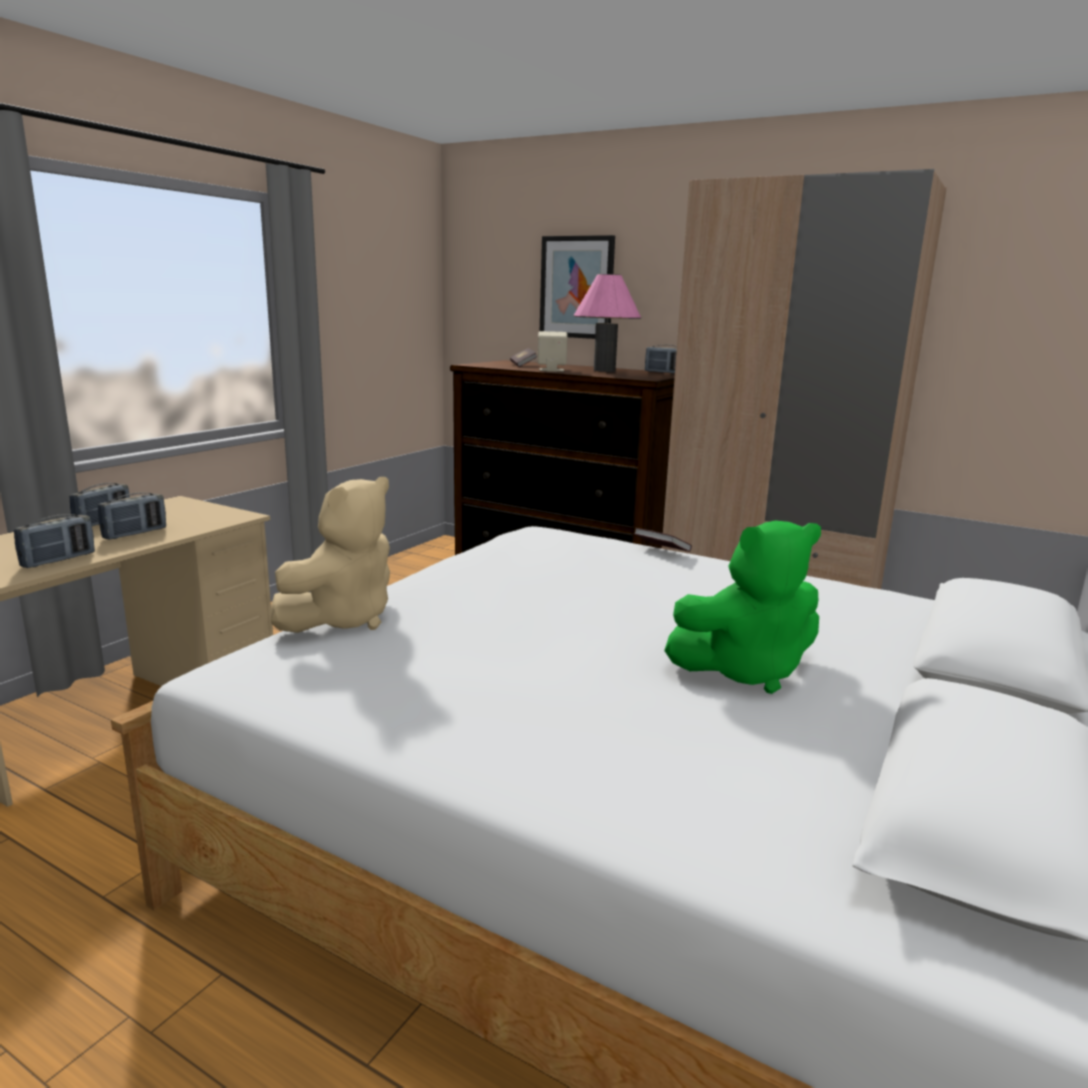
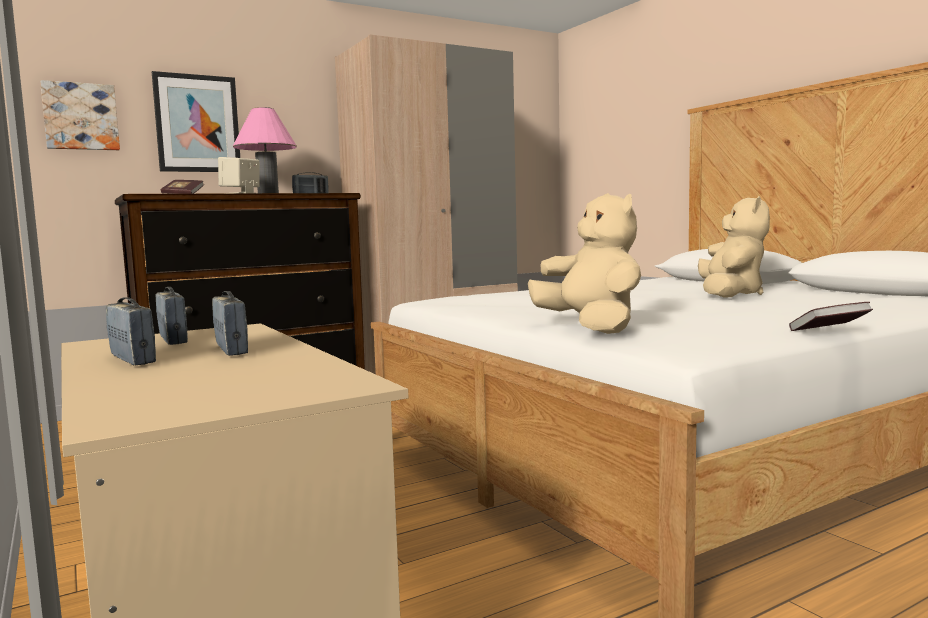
camera: 60 degrees left, 10 degrees down
radio [14,514,95,568] -> radio moved to [156,287,188,345]
book [634,528,692,552] -> book moved to [789,302,873,331]
green plush toy [664,521,821,694] -> beige plush toy [698,196,770,298]
none -> picture [40,80,120,150]

